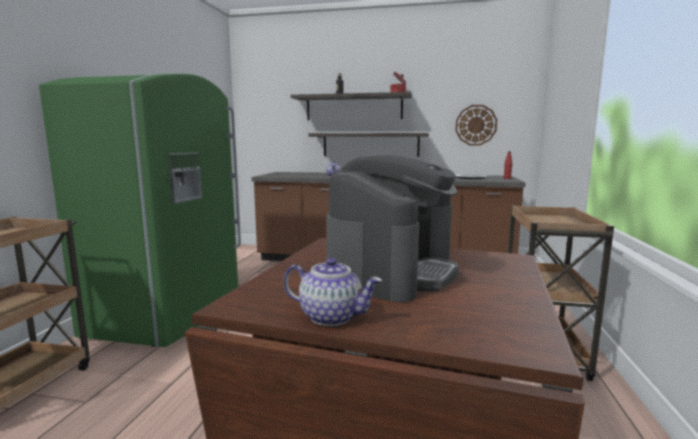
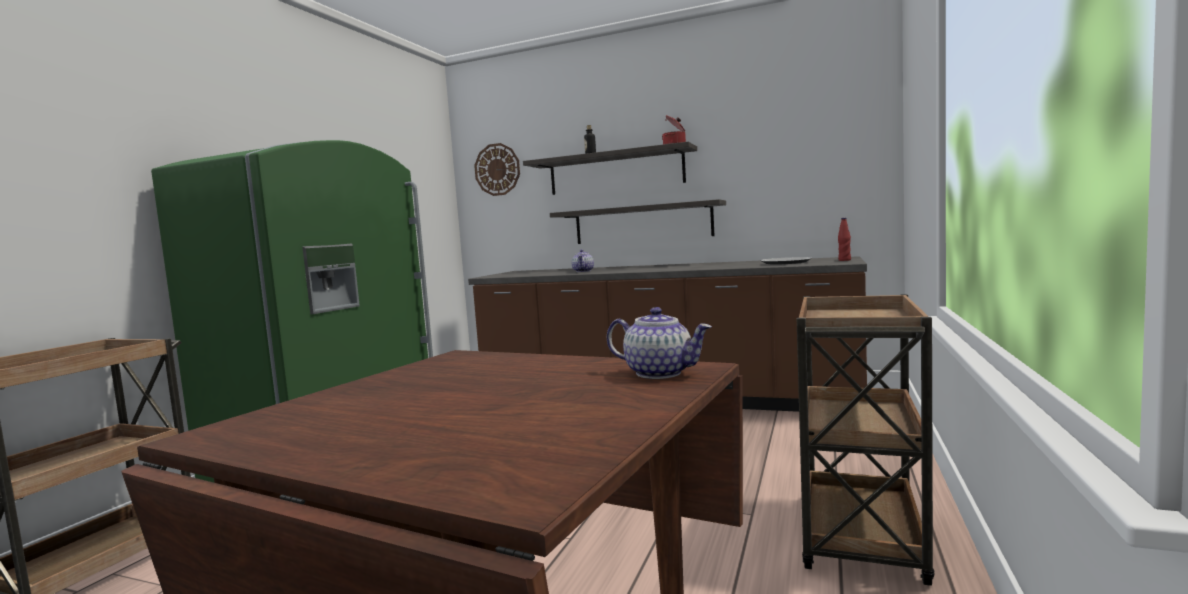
camera: 10 degrees right, 5 degrees down
teapot [283,257,382,326] -> teapot moved to [607,307,712,379]
coffee machine [327,155,459,302] -> none
wall clock [455,105,497,146] -> wall clock moved to [474,143,520,196]

